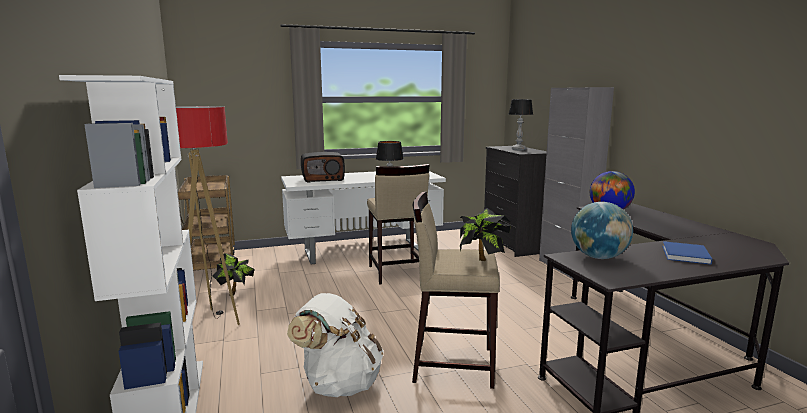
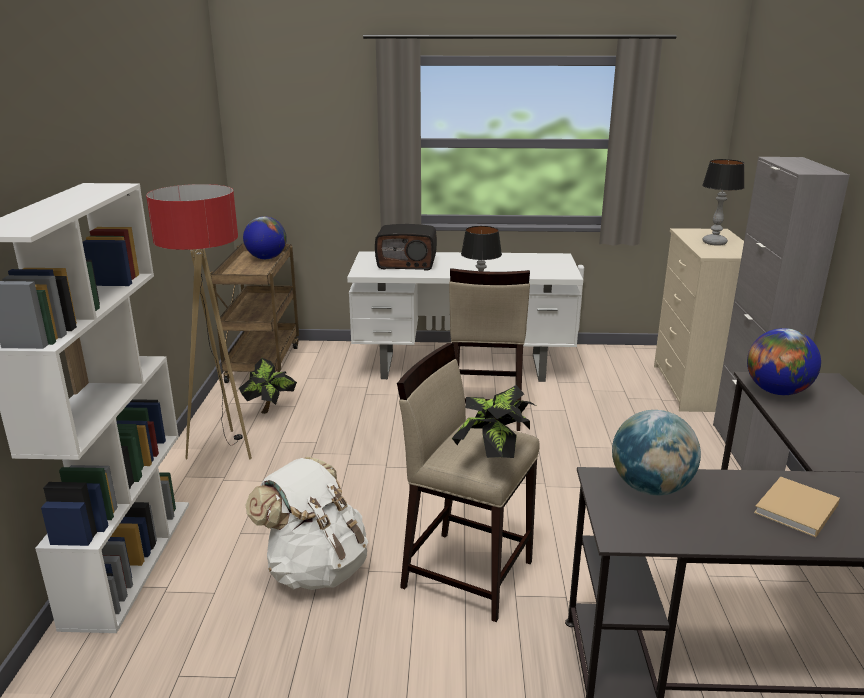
camera: 20 degrees right, 10 degrees up
black dresser [484,146,547,257] -> beige dresser [654,228,744,412]
blue book [662,241,713,265] -> beige book [754,477,840,537]
none -> globe [243,216,287,259]

